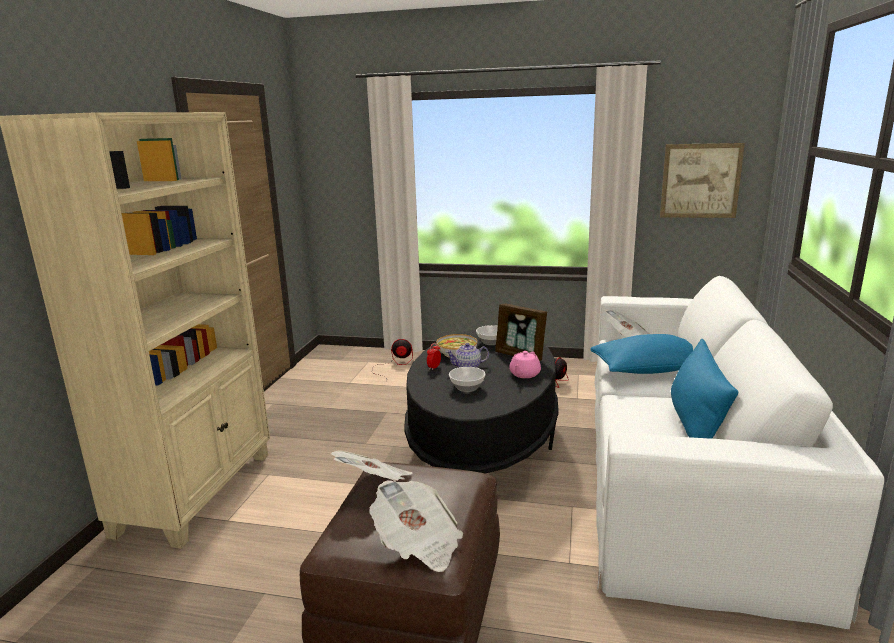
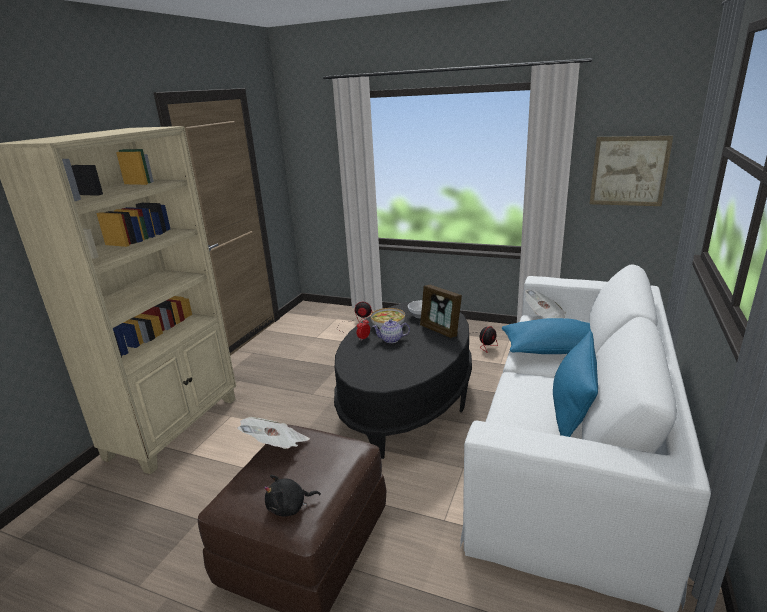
camera: 10 degrees right, 5 degrees up
newspaper [369,480,463,572] -> black plush toy [264,475,321,516]
bowl [449,367,485,392] -> none
pink teapot [509,351,541,378] -> none

